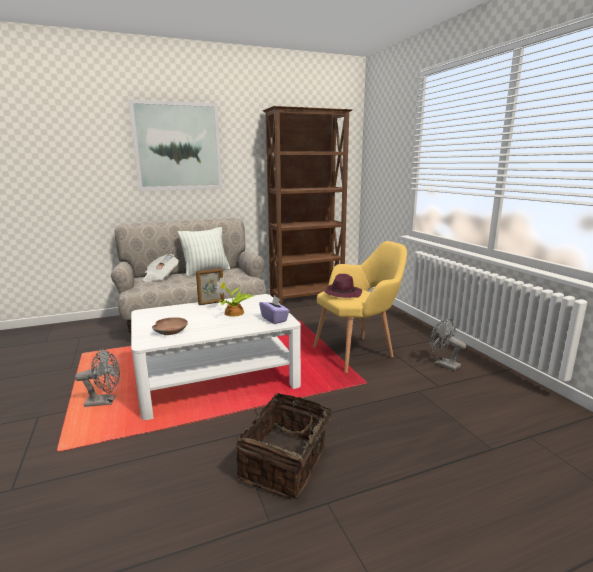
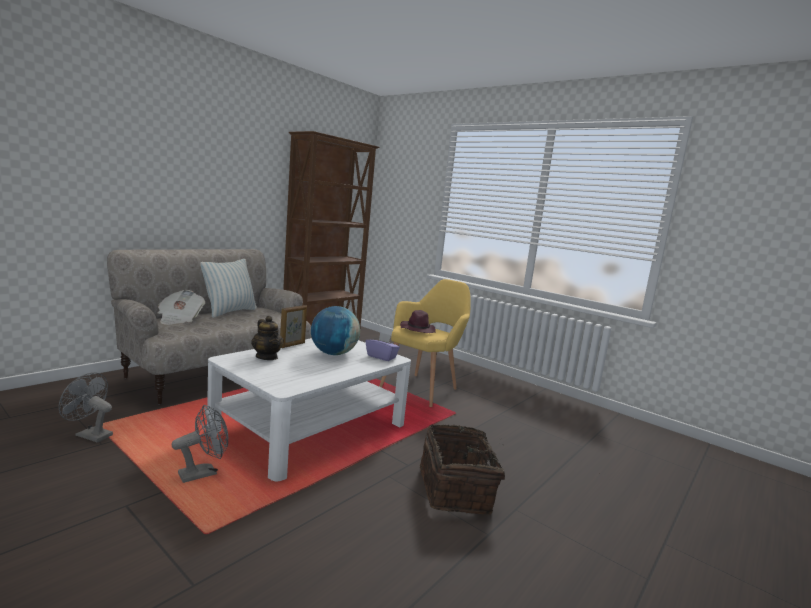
camera: 30 degrees left, 5 degrees down
picture [129,99,222,190] -> none
brown bowl [152,317,188,335] -> none
potted plant [216,276,254,316] -> globe [311,306,360,355]
grey fan [429,319,466,371] -> grey fan moved to [59,373,113,443]
none -> teapot [251,316,284,360]

